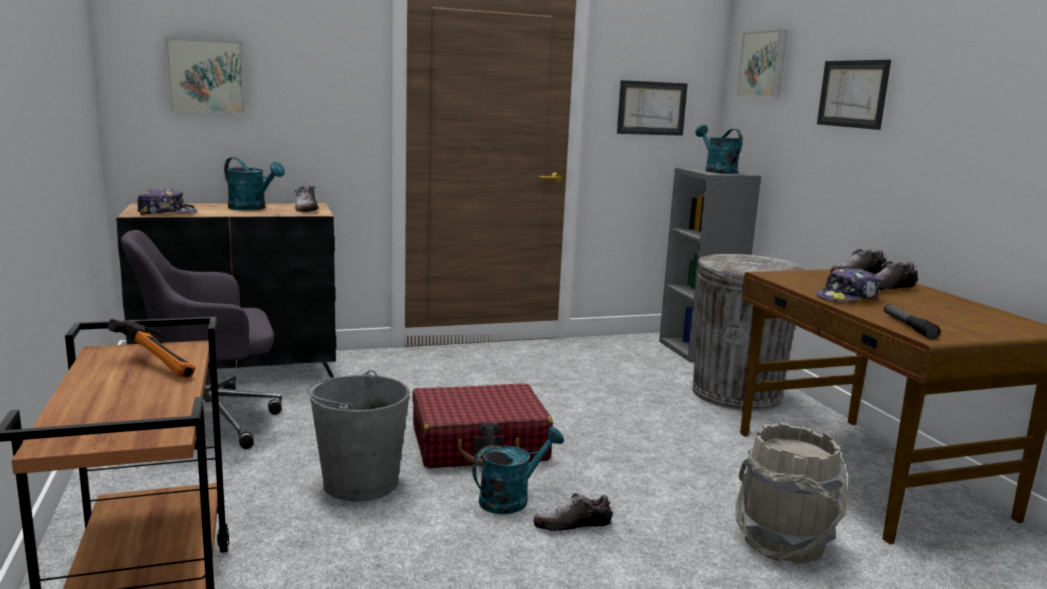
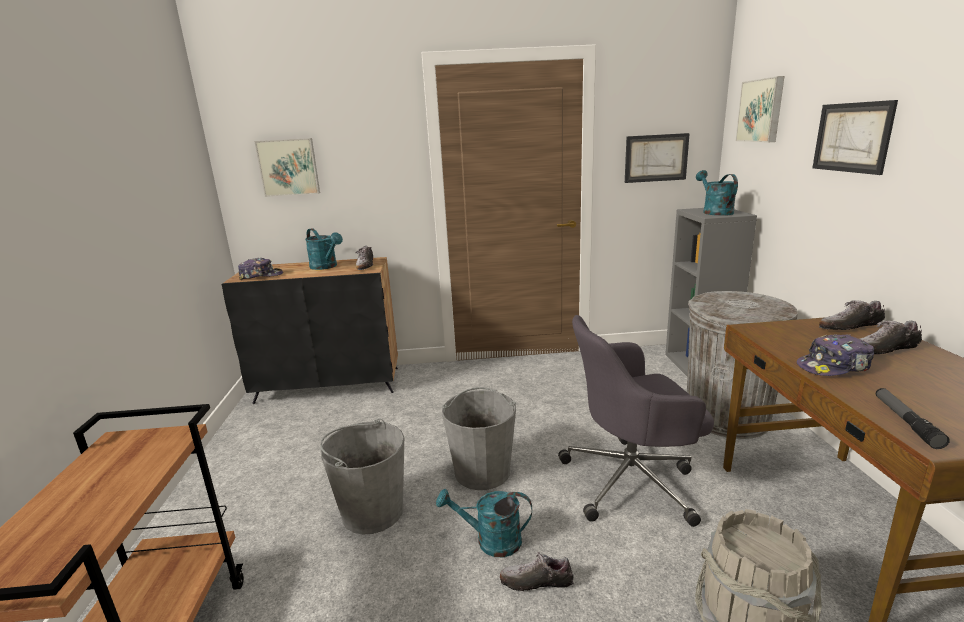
camera: 15 degrees right, 5 degrees up
hammer [107,319,196,378] -> none
grey office chair [121,230,282,449] -> grey office chair moved to [558,315,714,527]
red suitcase [412,383,553,468] -> grey bucket [442,387,516,490]
turquoise watering can [472,427,564,514] -> turquoise watering can turned 150 degrees counterclockwise [436,489,532,557]

